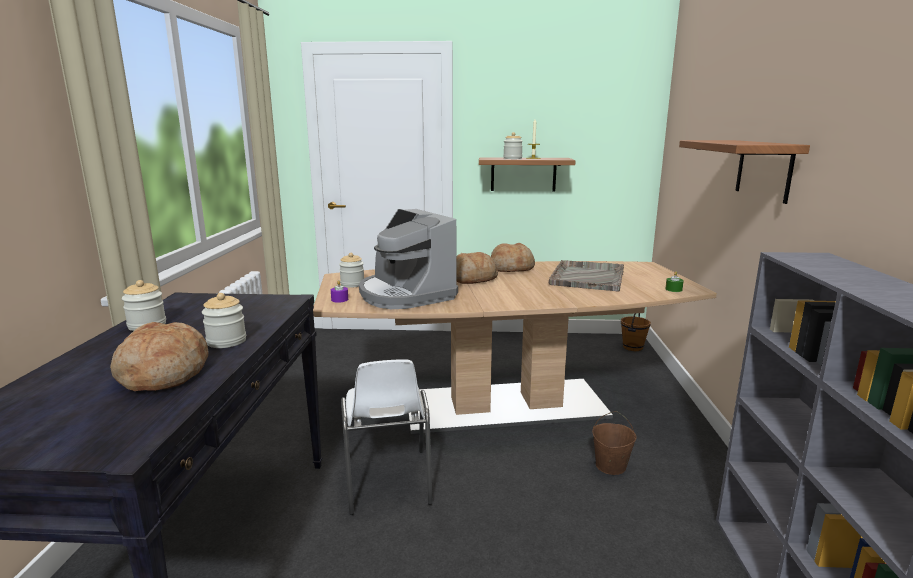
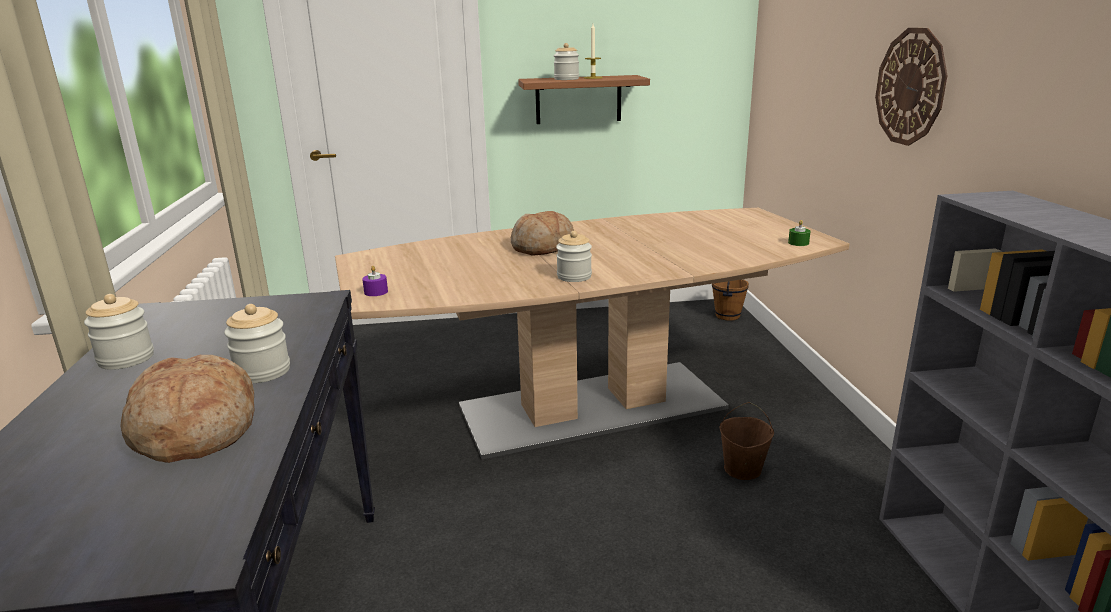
camera: 10 degrees left, 5 degrees up
jar [339,253,364,288] -> jar moved to [556,231,592,282]
white chair [341,359,433,515] -> none
coffee machine [359,209,458,309] -> none
bread [491,243,535,272] -> none
grey tray [549,260,624,291] -> none
shelf [679,140,810,204] -> wall clock [875,28,948,146]

